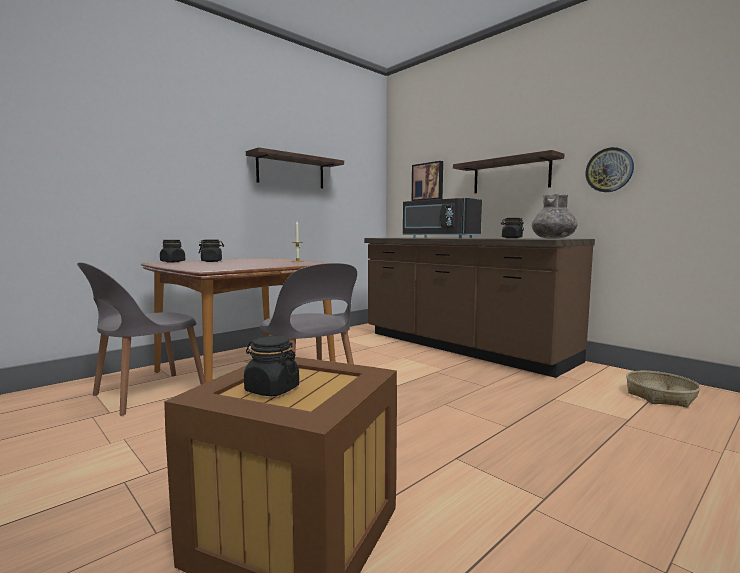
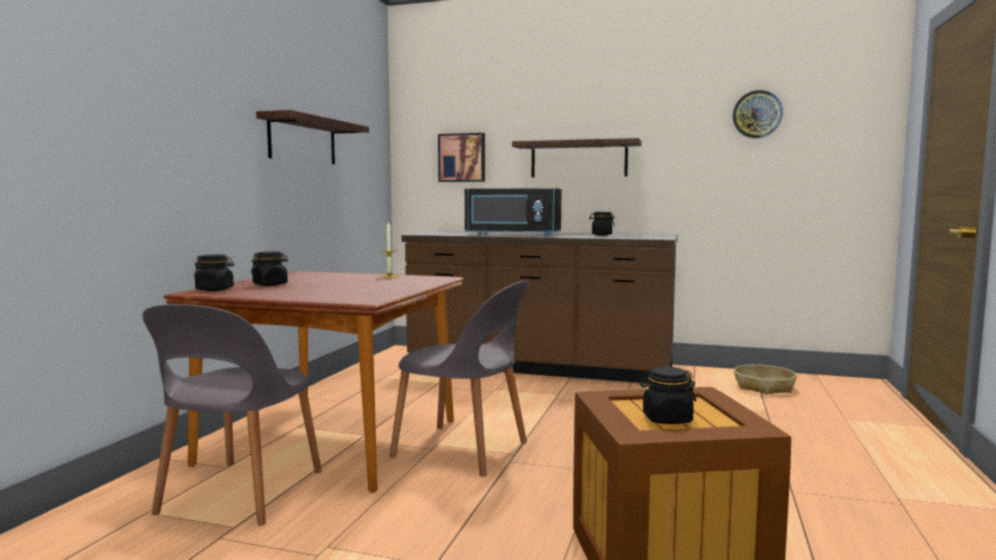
camera: 30 degrees left, 0 degrees up
grey vase [532,194,578,239] -> none
wall clock [585,147,634,192] -> wall clock moved to [733,90,783,138]

